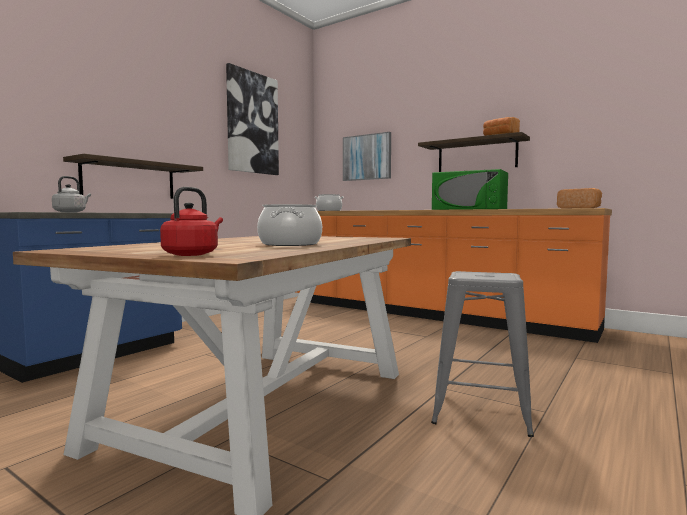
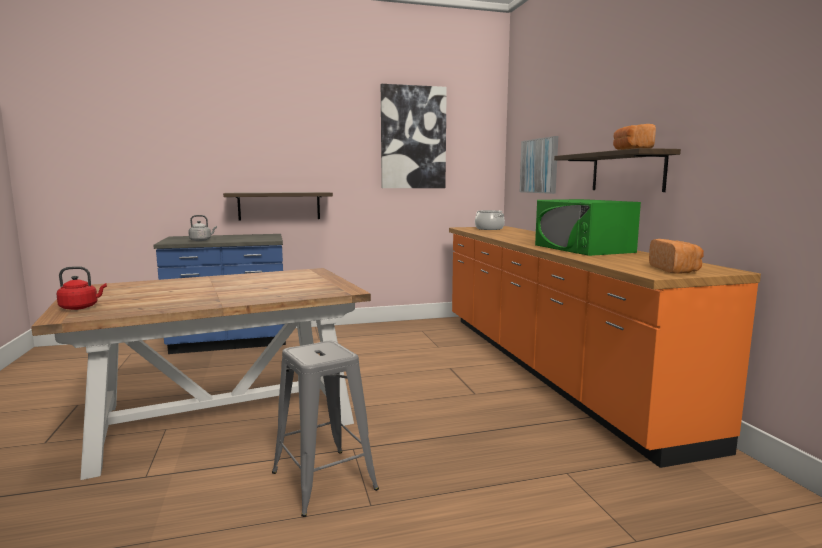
camera: 40 degrees right, 5 degrees up
cooking pot [257,204,322,246] -> none

